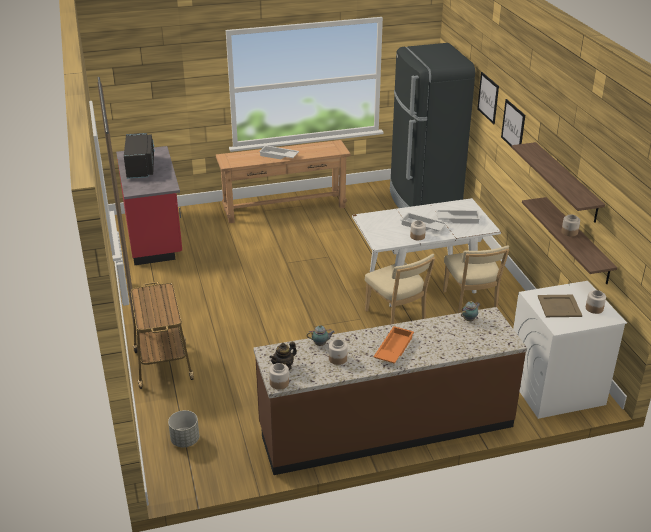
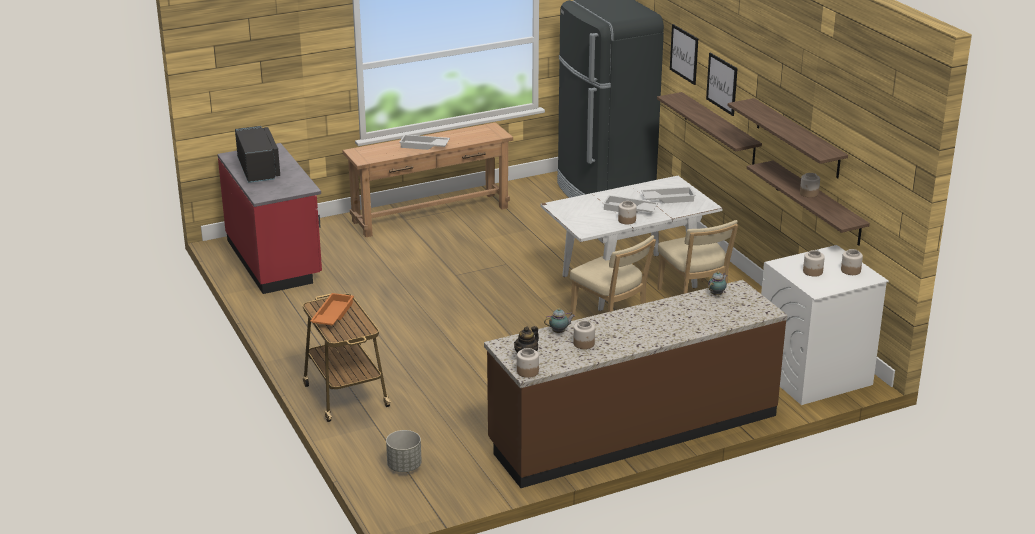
camera: 10 degrees left, 5 degrees down
orange tray [374,326,414,363] -> orange tray moved to [310,293,354,325]
beige tray [538,295,582,317] -> jar [803,250,825,277]
none -> shelf [657,92,762,164]

